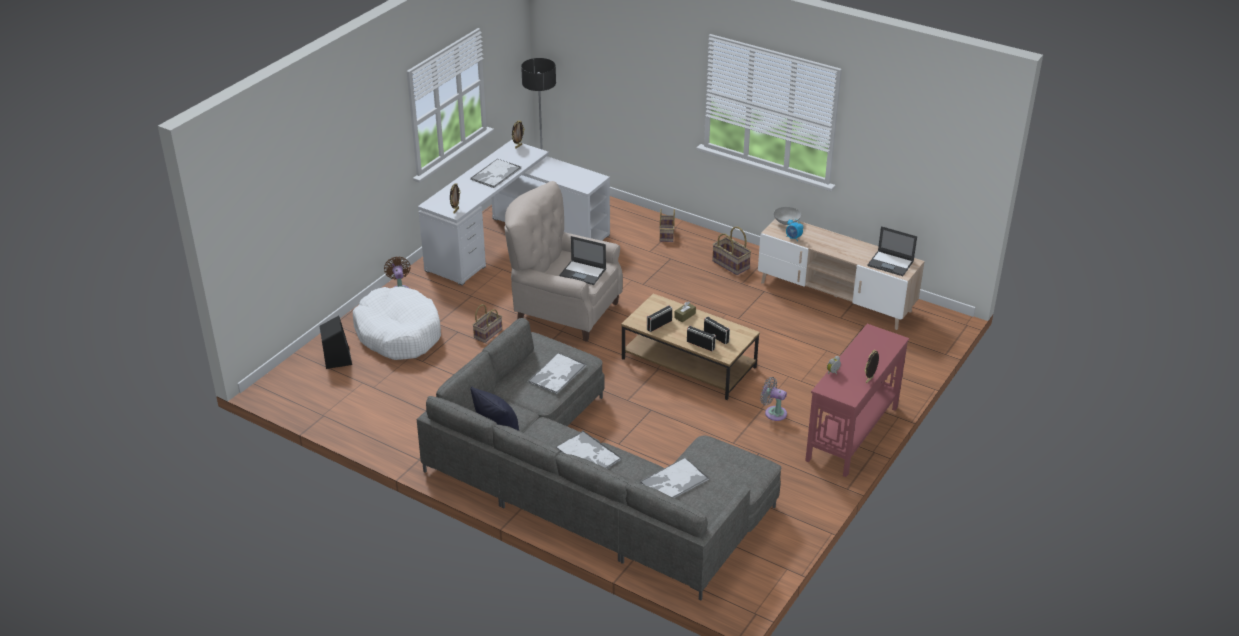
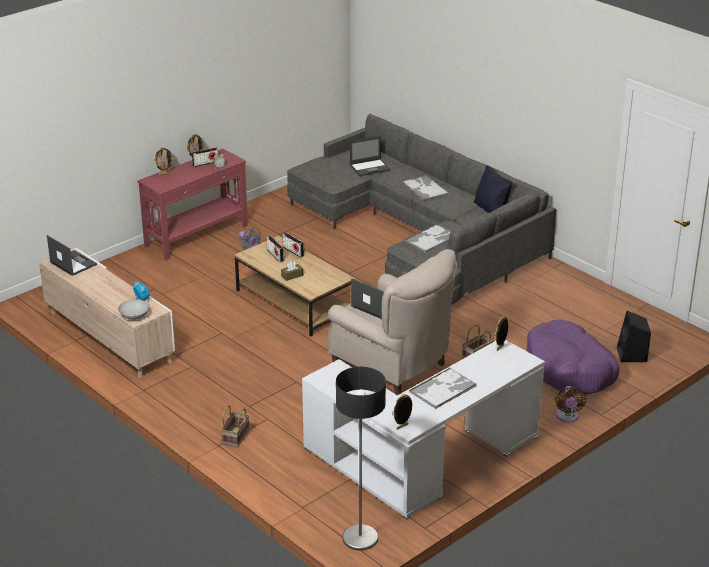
camera: 165 degrees left, 5 degrees down
white dog bed [353,286,441,360] -> purple dog bed [527,320,619,394]
tray [640,457,709,498] -> laptop [350,136,390,176]
radio [647,305,672,332] -> radio moved to [192,147,218,167]
basket [712,227,751,275] -> none
none -> picture frame [154,147,174,175]

